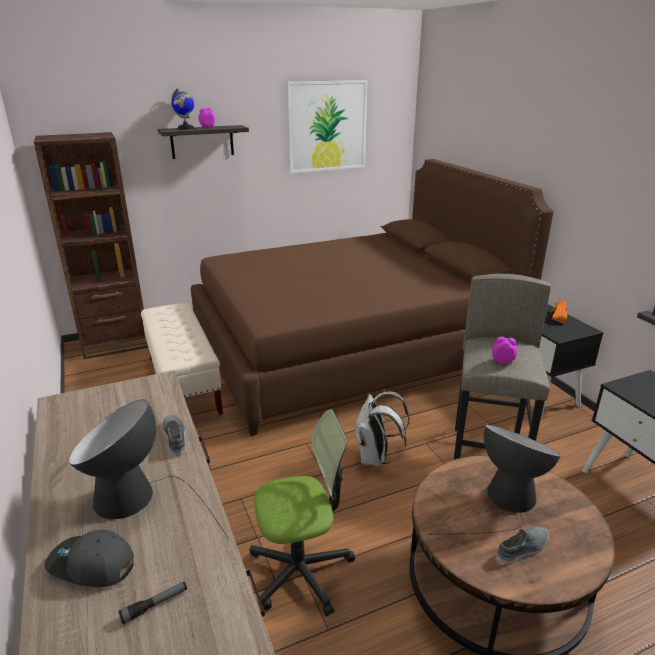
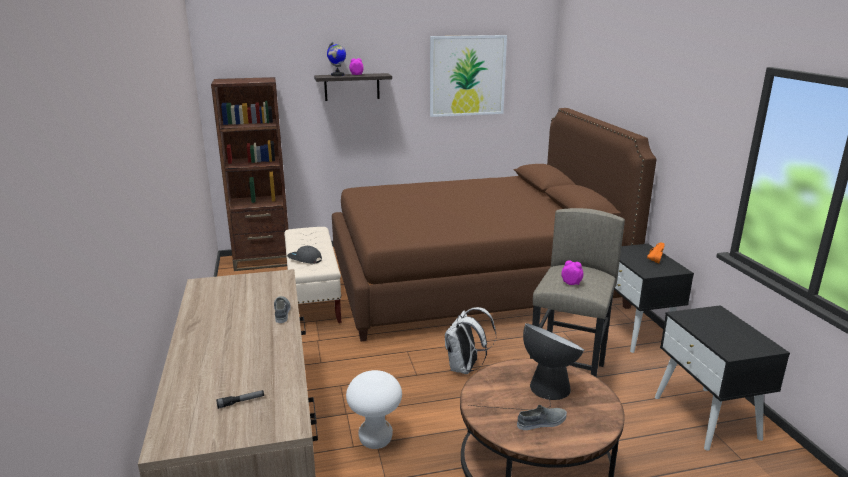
camera: 10 degrees right, 5 degrees down
grey cap [45,530,134,587] -> grey cap moved to [287,246,322,264]
table lamp [68,399,229,539] -> none
office chair [250,409,355,616] -> white stool [346,370,402,449]

